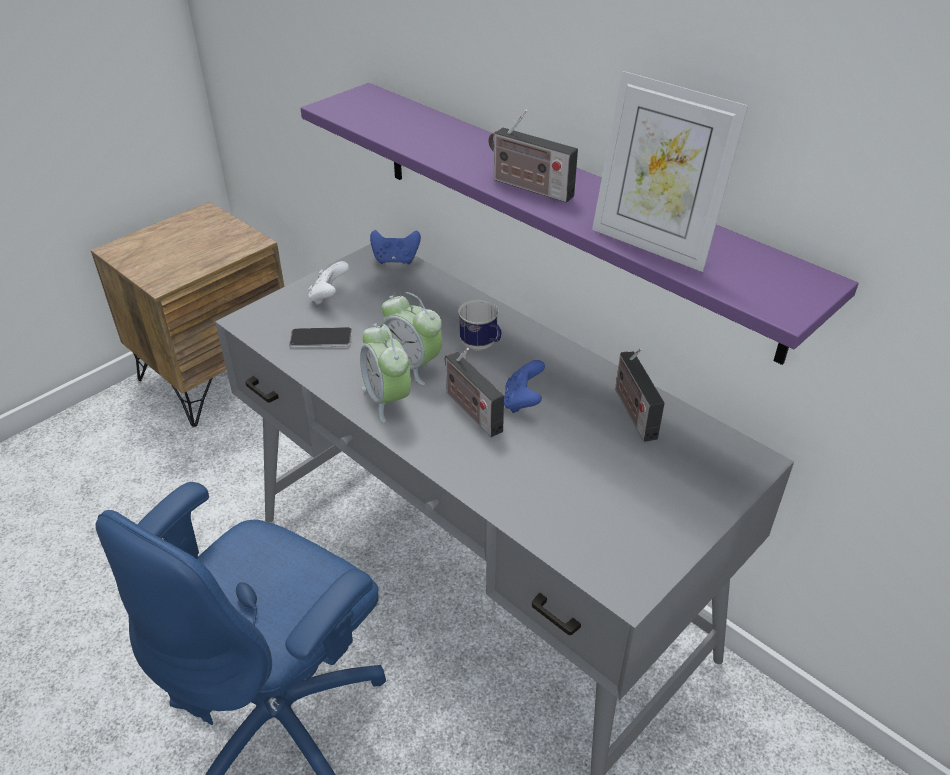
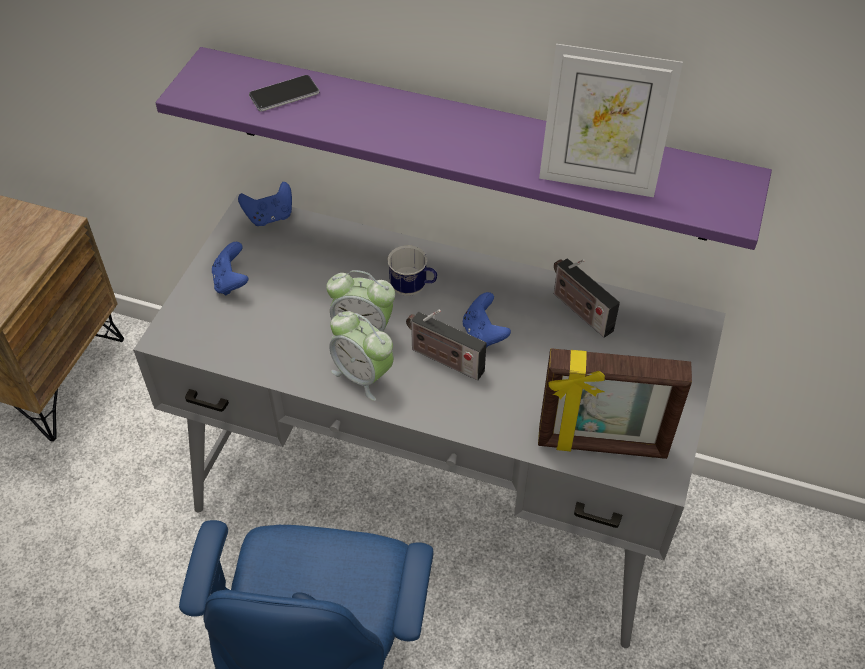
camera: 25 degrees left, 10 degrees up
phone [289,327,352,348] -> phone moved to [249,75,320,111]
white game controller [308,261,349,305] -> blue game controller [212,242,248,296]
radio [489,110,578,203] -> none
none -> picture frame [538,348,692,459]

